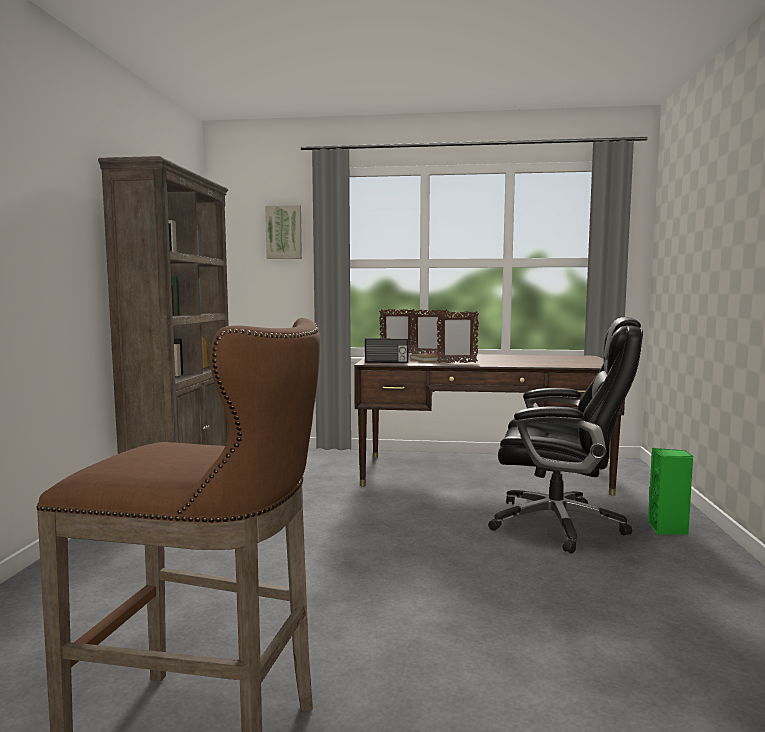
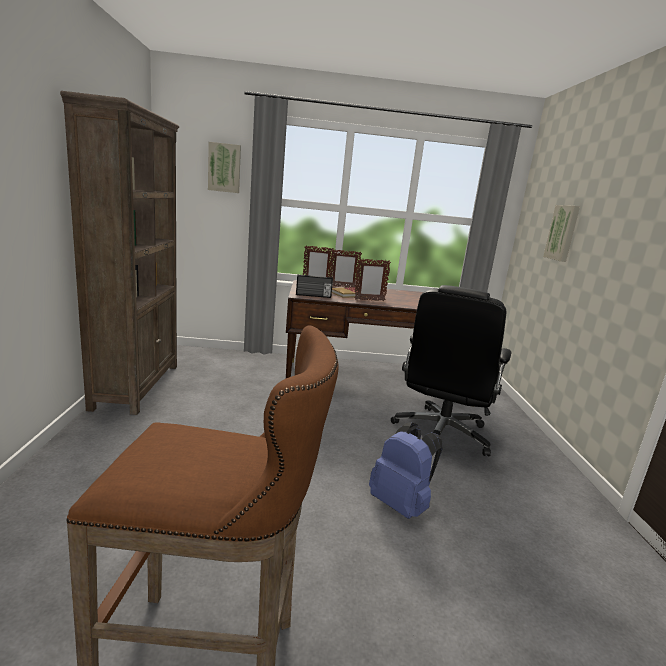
camera: 10 degrees left, 10 degrees up
black office chair [488,317,643,554] -> black office chair turned 105 degrees clockwise [391,285,512,456]
green speaker [648,448,693,535] -> none
none -> blue backpack [369,423,443,519]
none -> picture [543,205,580,262]

